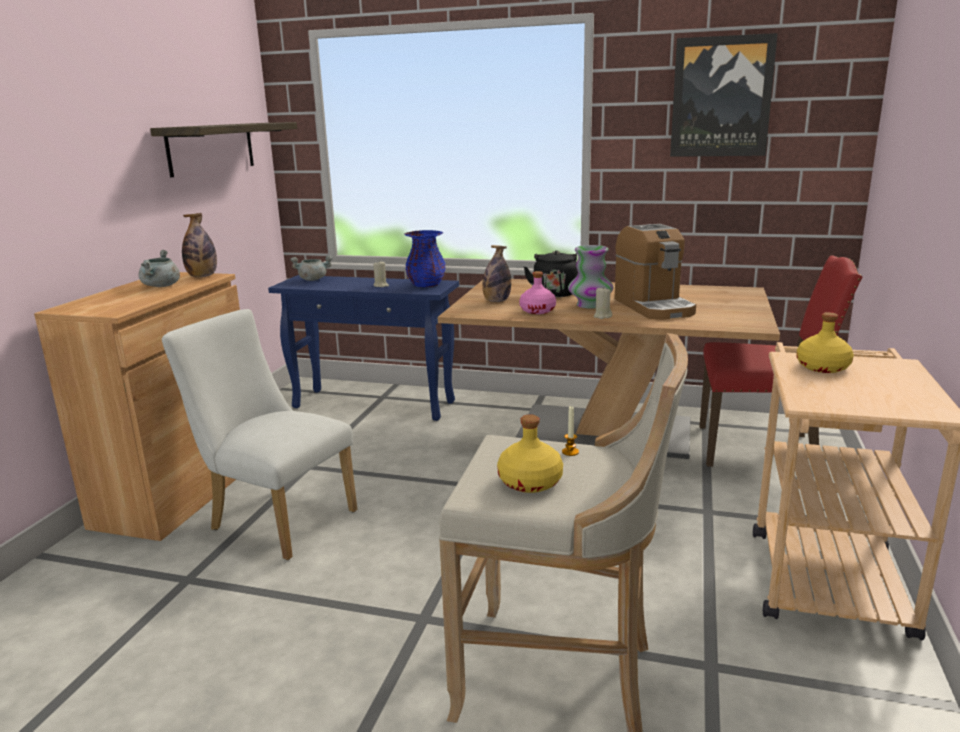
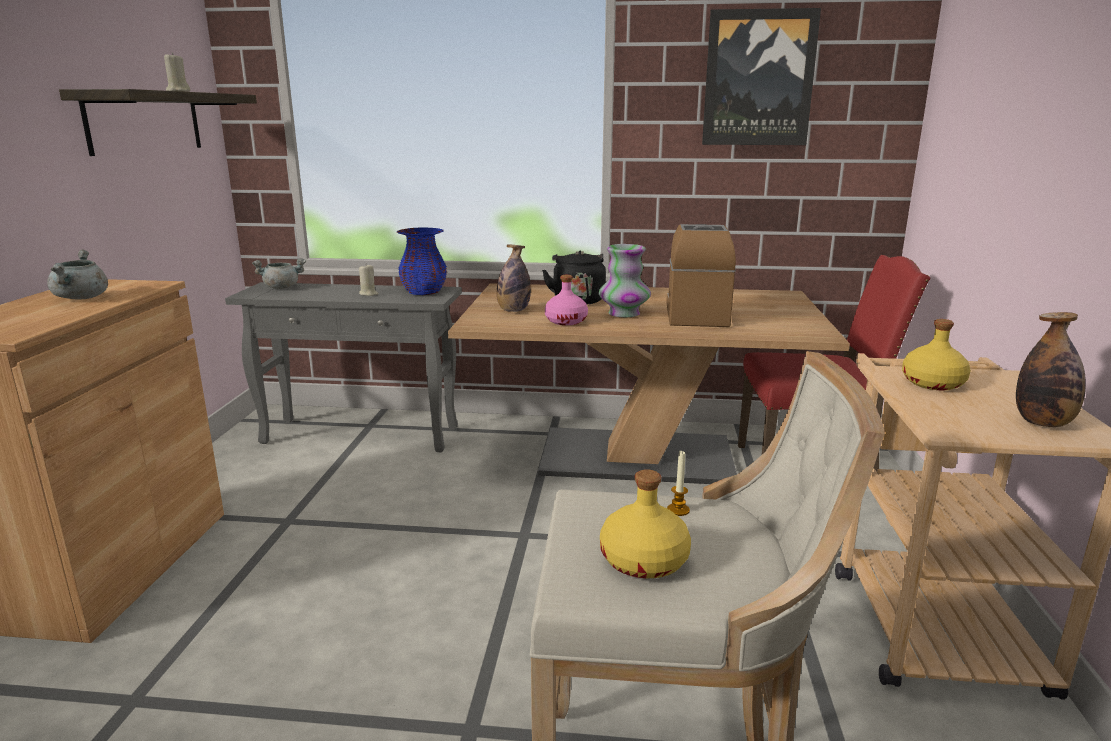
camera: 10 degrees left, 0 degrees up
white chair [162,309,357,560] -> none
bottle [182,213,217,277] -> bottle moved to [1016,312,1086,427]
blue console table [268,275,459,421] -> grey console table [225,282,462,452]
beige candle [594,287,612,319] -> beige candle moved to [164,53,190,92]
coffee machine [615,224,696,320] -> coffee machine turned 150 degrees counterclockwise [666,224,736,327]

